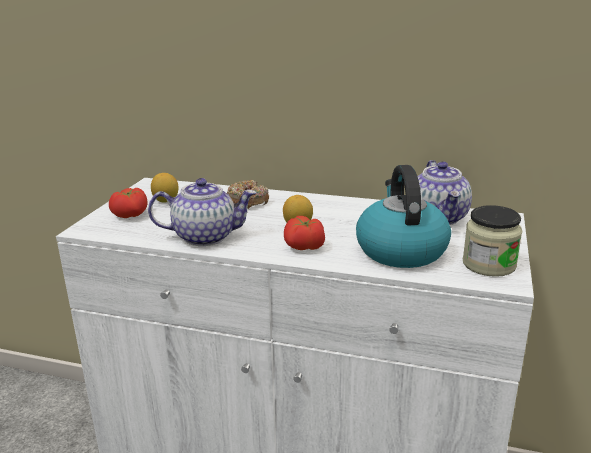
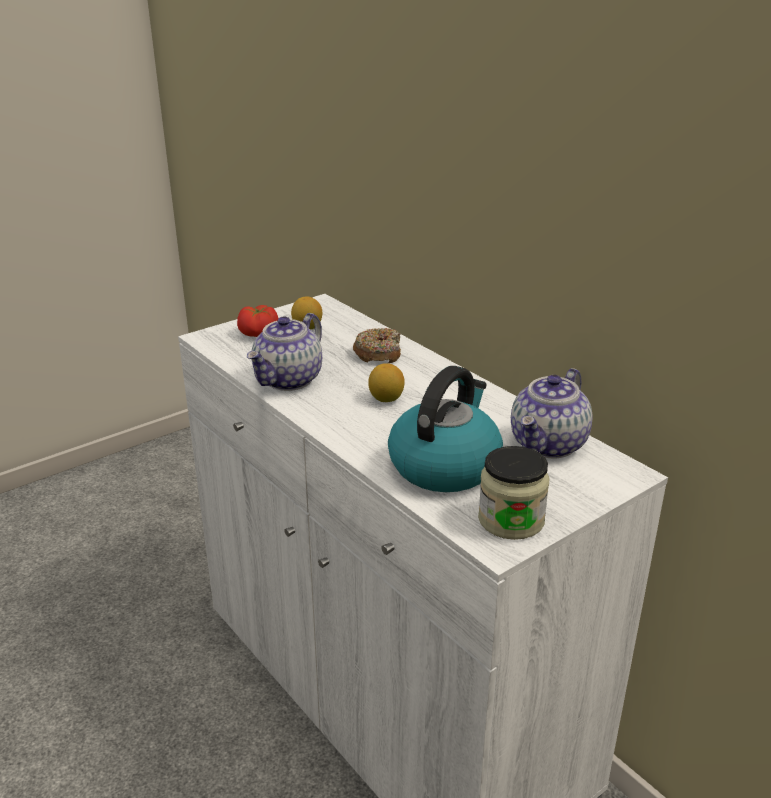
camera: 35 degrees right, 5 degrees up
teapot [148,178,256,246] -> teapot turned 90 degrees clockwise [247,313,322,391]
tomato [284,216,325,250] -> none

